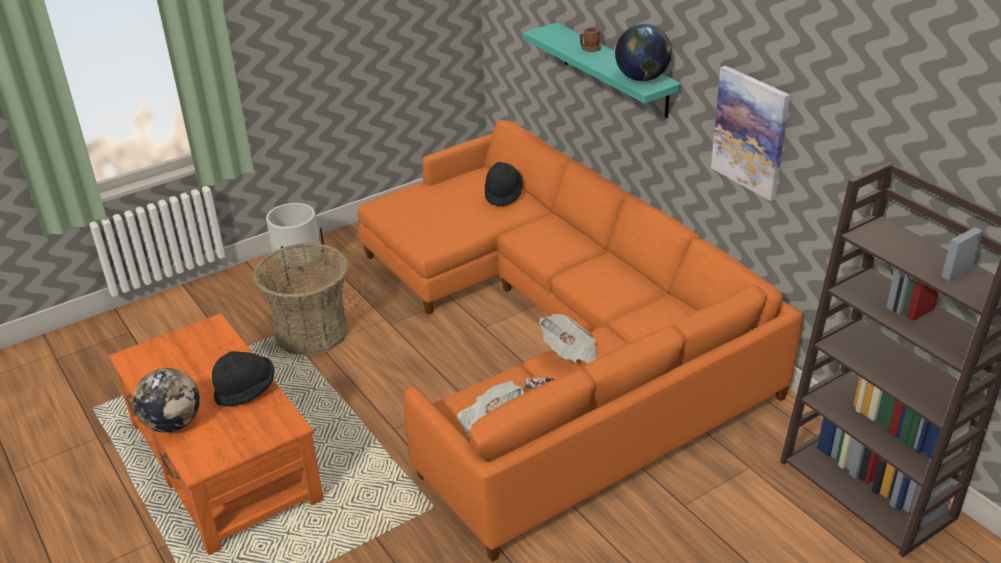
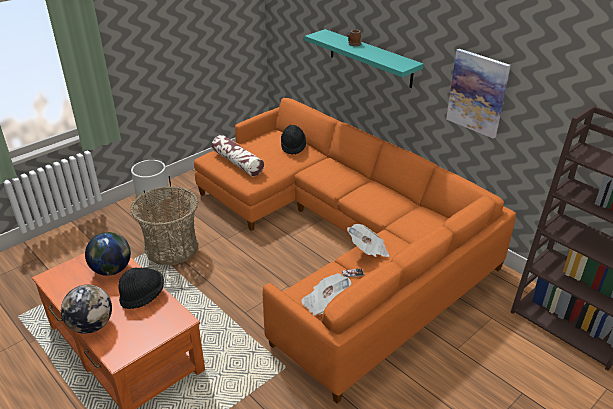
camera: 10 degrees left, 0 degrees up
globe [615,24,672,81] -> globe moved to [85,232,131,276]
none -> pillow [211,135,264,176]

